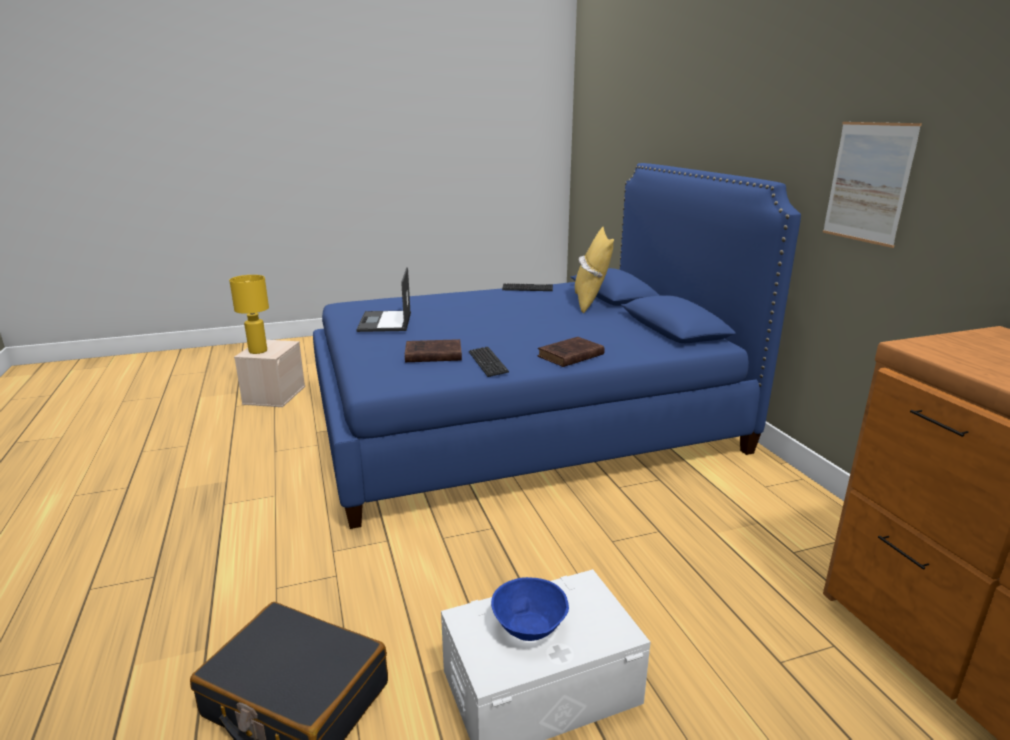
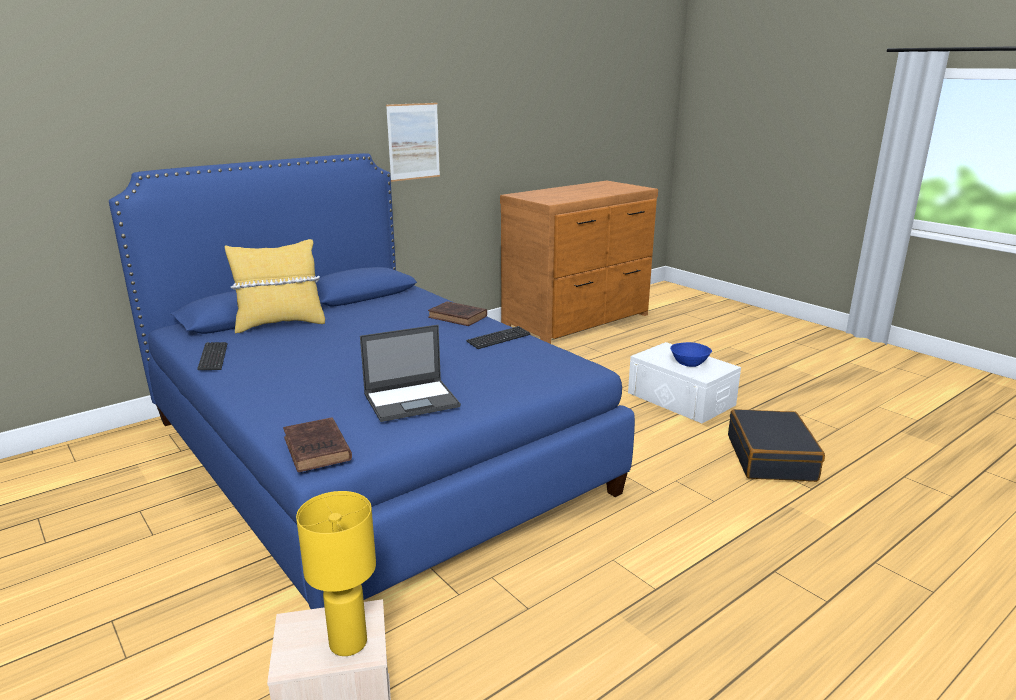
camera: 110 degrees left, 0 degrees up
brown book [405,339,462,362] -> brown book moved to [283,417,352,472]

